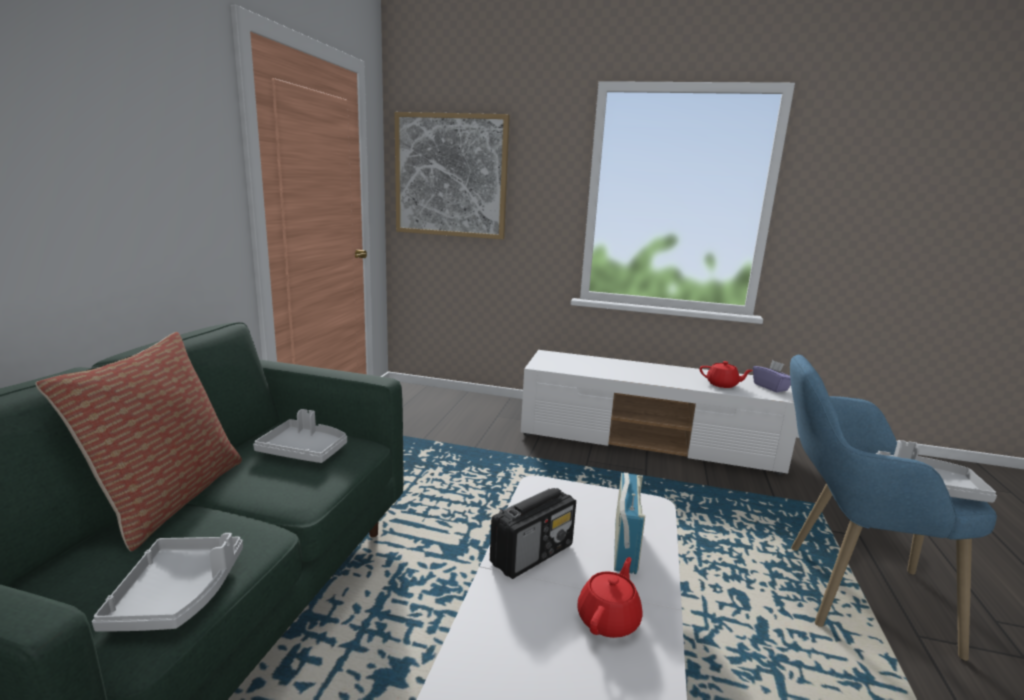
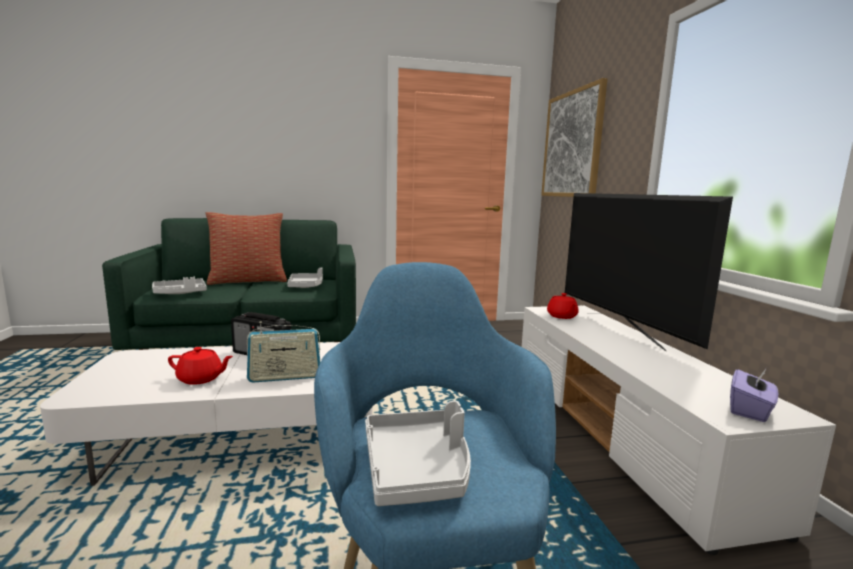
camera: 65 degrees right, 5 degrees down
red teapot [700,361,753,388] -> red teapot moved to [547,293,579,319]
none -> television [565,193,733,351]

